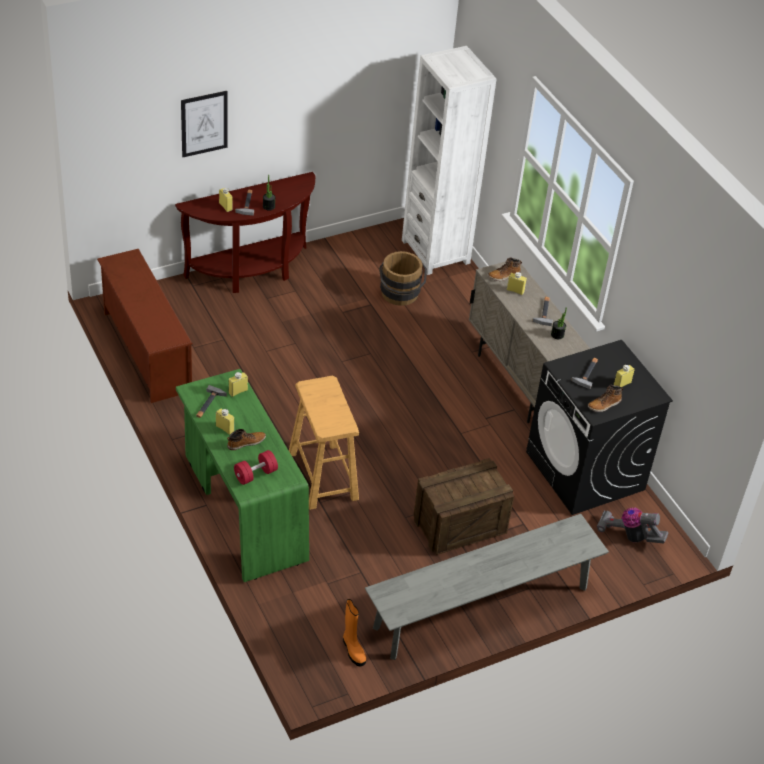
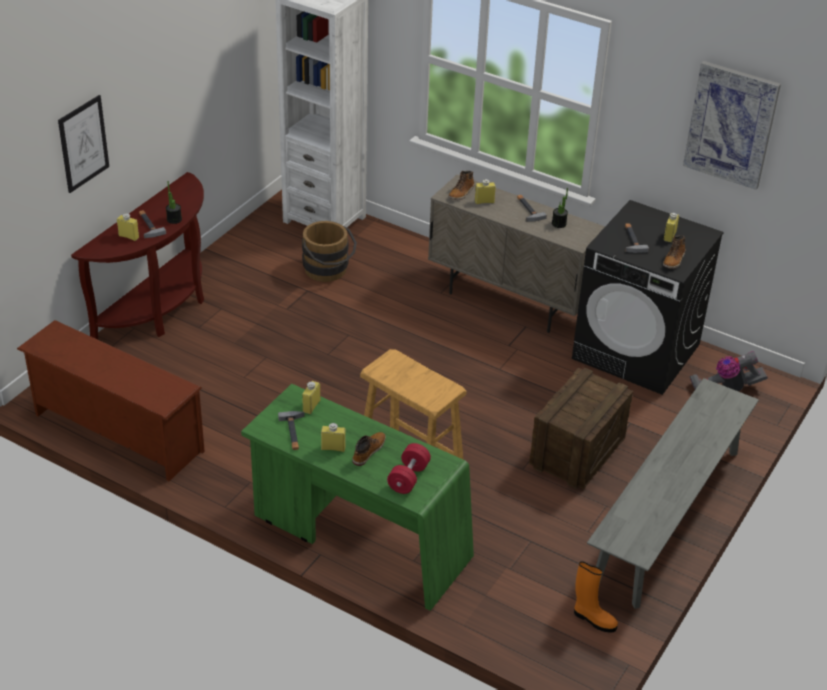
camera: 30 degrees left, 5 degrees down
none -> picture [683,61,781,190]

